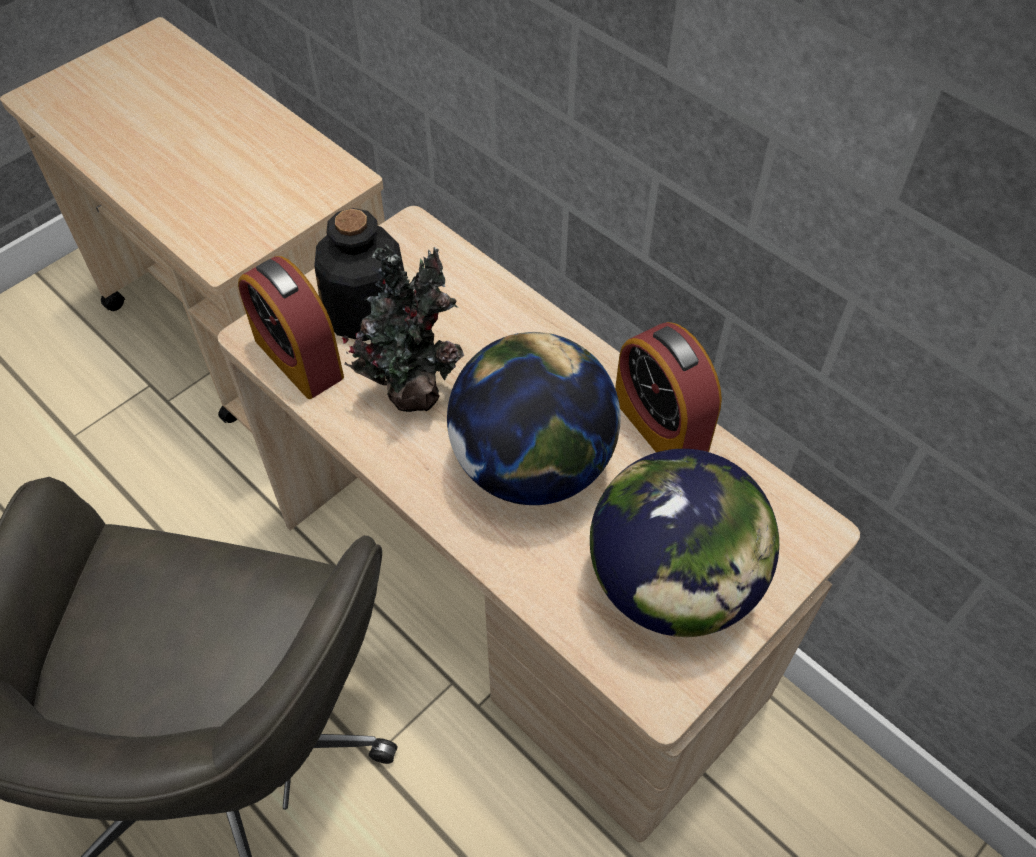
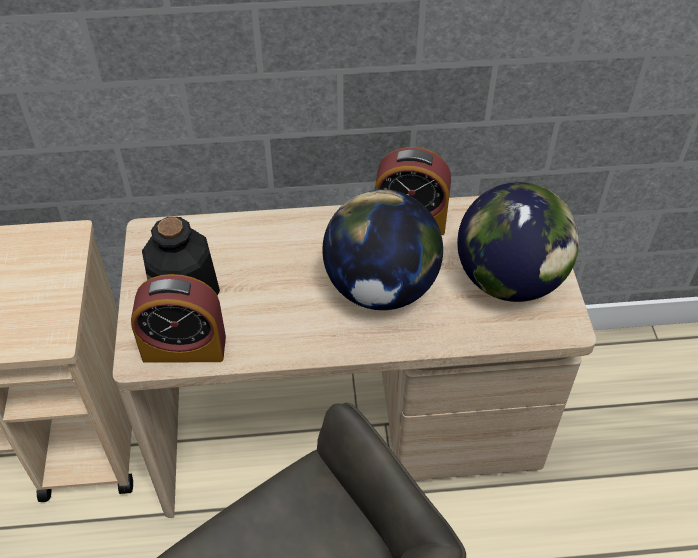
camera: 50 degrees left, 5 degrees down
potted plant [342,244,464,412] -> none

